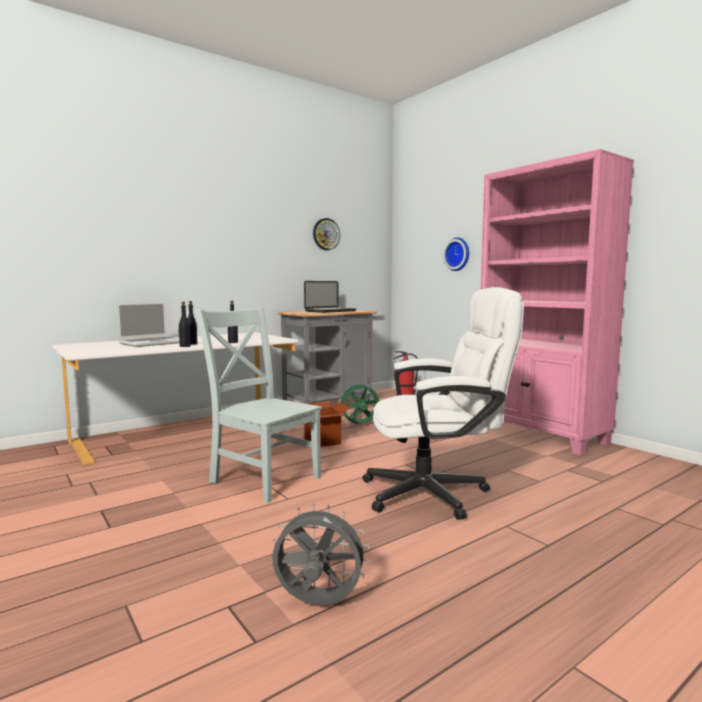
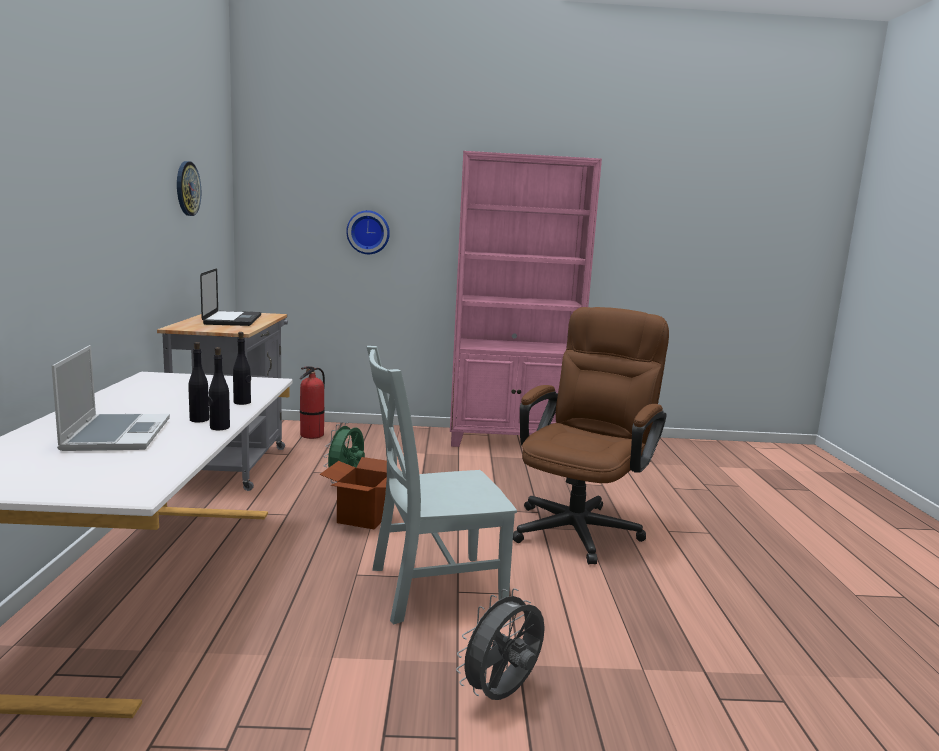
camera: 55 degrees left, 5 degrees up
grey fan [272,503,370,605] -> grey fan moved to [456,588,545,700]
white office chair [362,287,524,520] -> brown office chair [513,307,669,564]

